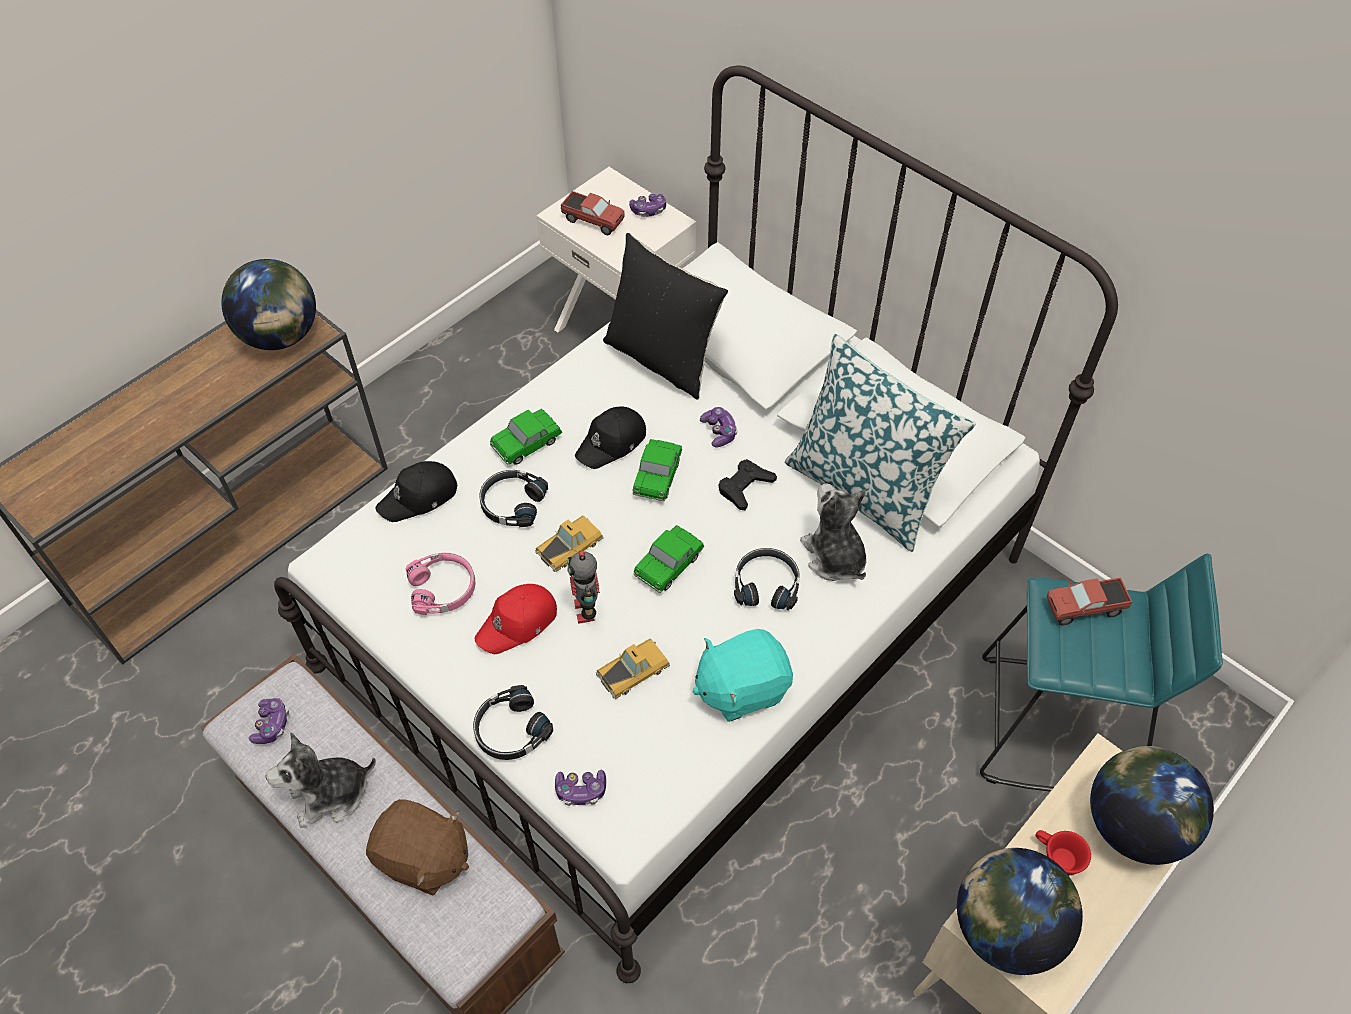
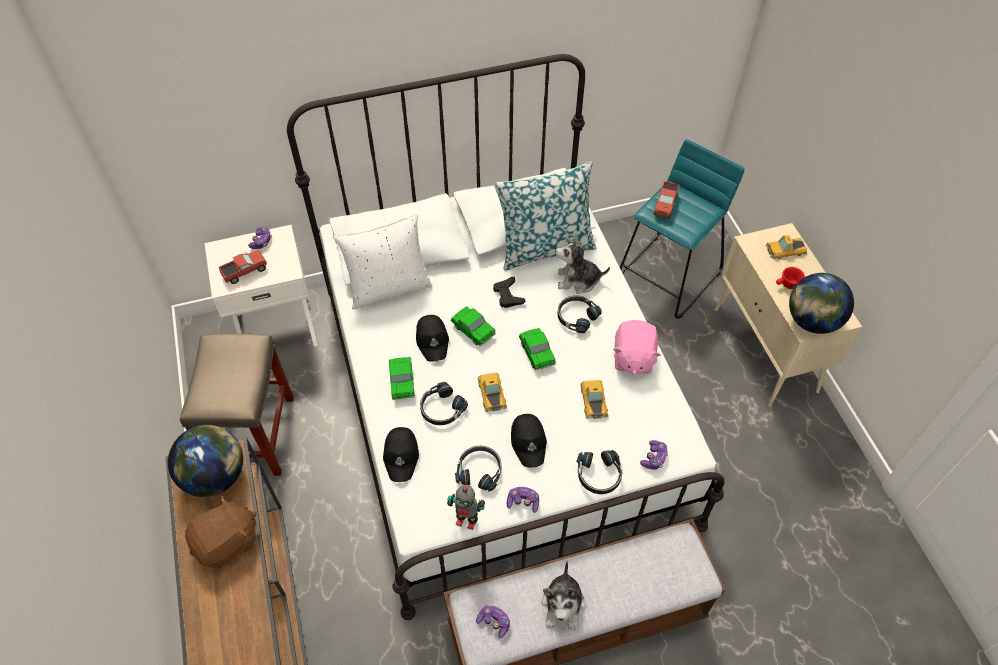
camera: 60 degrees left, 0 degrees up
brown plush toy [366,799,469,896] -> brown plush toy moved to [185,496,257,569]
pink headphones [406,553,475,615] -> black headphones [455,446,501,491]
red cap [475,584,557,654] -> black cap [511,414,547,468]
toy robot [567,551,600,624] -> toy robot moved to [447,485,485,530]
black pillow [603,233,728,400] -> white pillow [333,214,432,310]
turquoise plush toy [692,629,793,722] -> pink plush toy [613,320,661,375]
game controller [700,407,738,447] -> game controller moved to [507,487,539,513]
globe [1090,746,1214,865] -> toy car [766,235,807,259]
none -> beige stool [180,333,294,476]

